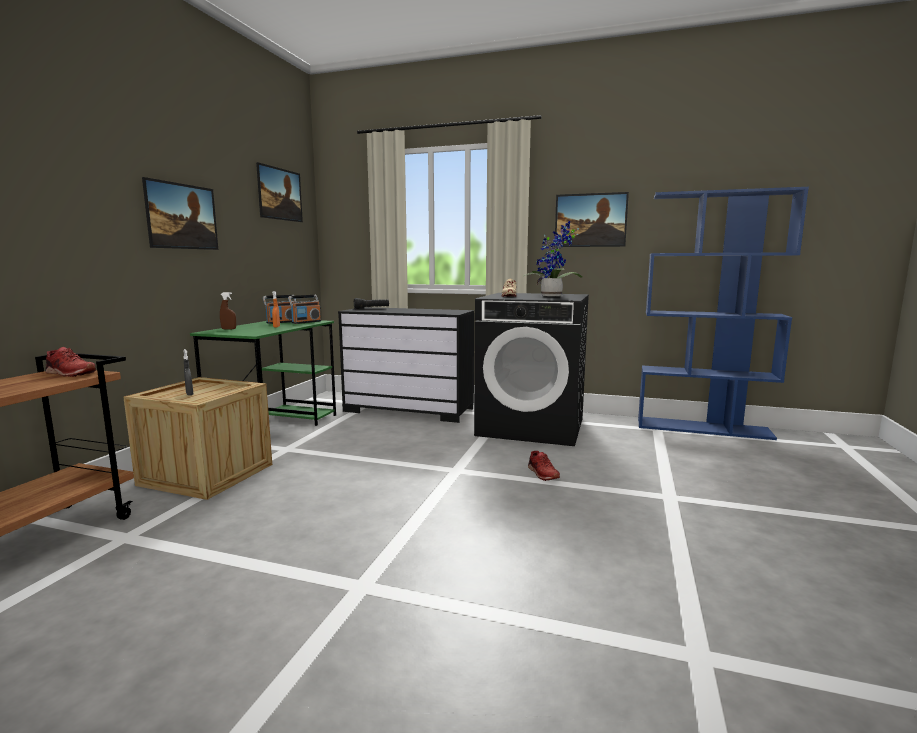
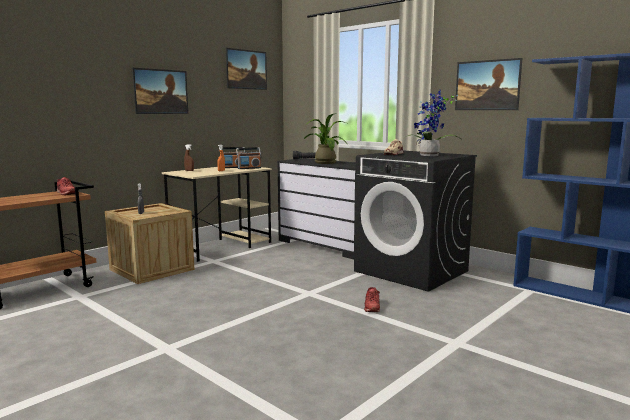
camera: 25 degrees right, 0 degrees up
green desk [190,320,336,426] -> beige desk [162,167,272,262]
none -> potted plant [304,113,348,164]

